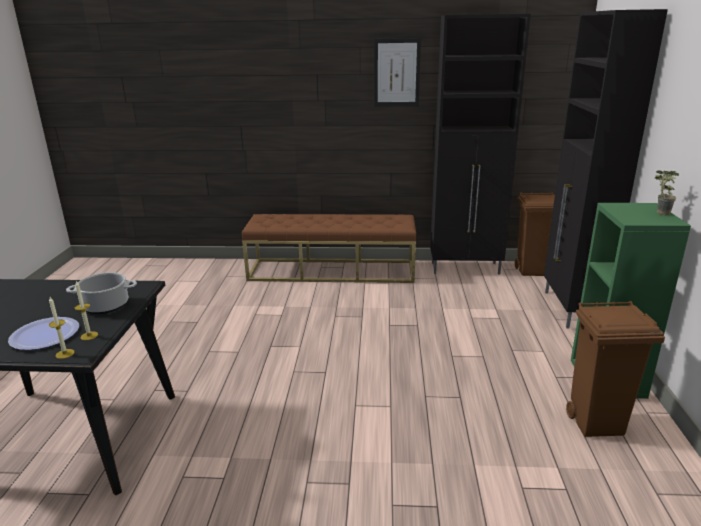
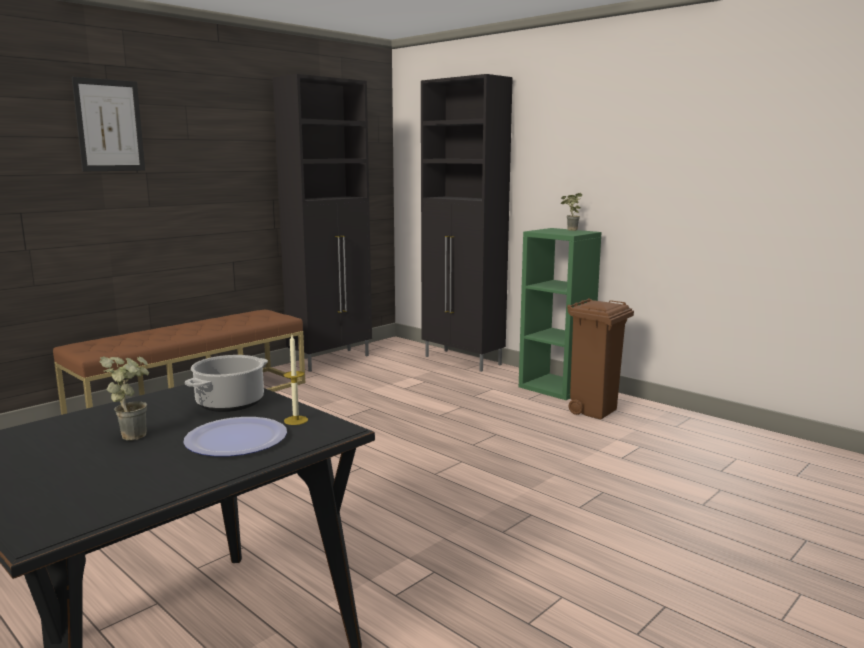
camera: 50 degrees left, 10 degrees down
candle [49,297,75,359] -> none
picture [374,38,421,107] -> picture moved to [72,77,145,171]
brown trash can [515,192,555,276] -> none
none -> potted plant [100,356,149,440]

